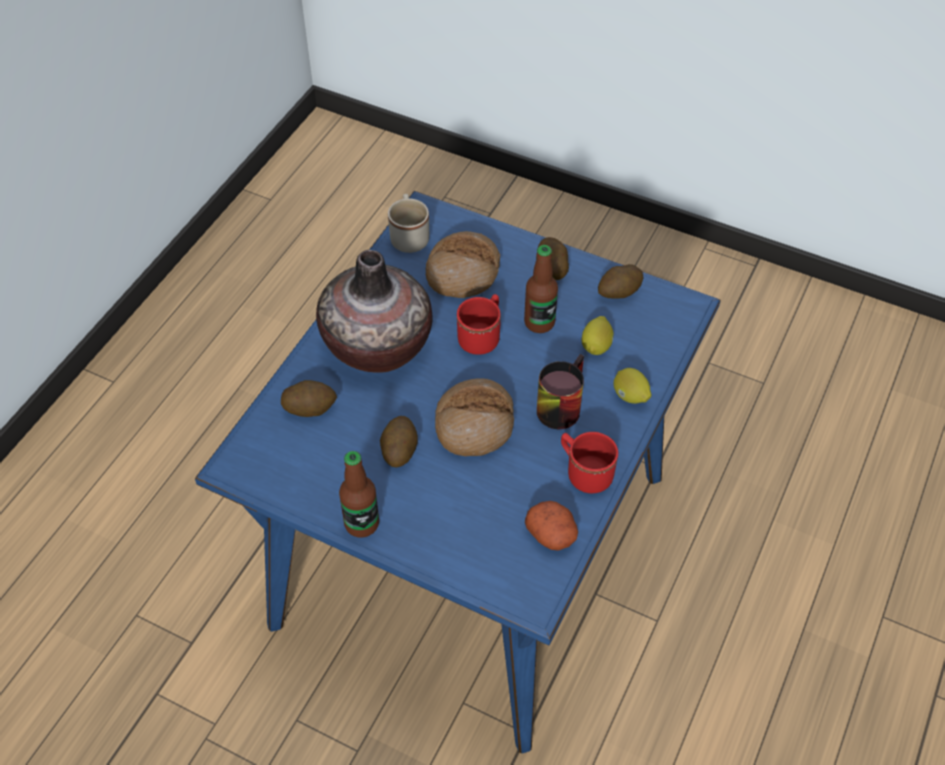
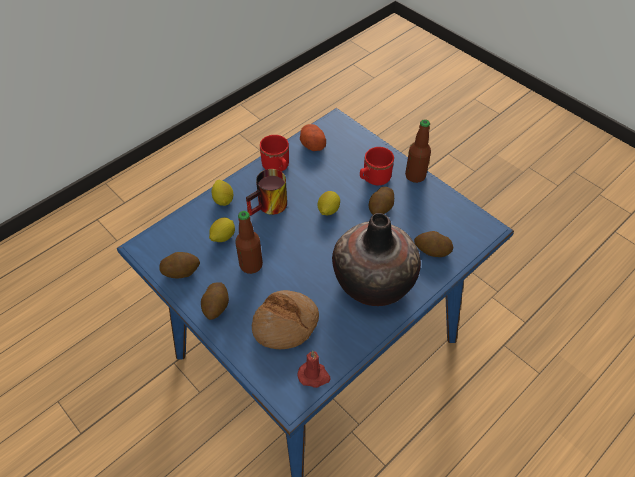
camera: 160 degrees left, 0 degrees up
beige mug [388,194,429,253] -> red candle [297,351,331,388]
bread [435,379,514,456] -> lemon [318,191,340,215]
red mug [457,294,501,355] -> red mug moved to [360,147,394,185]

